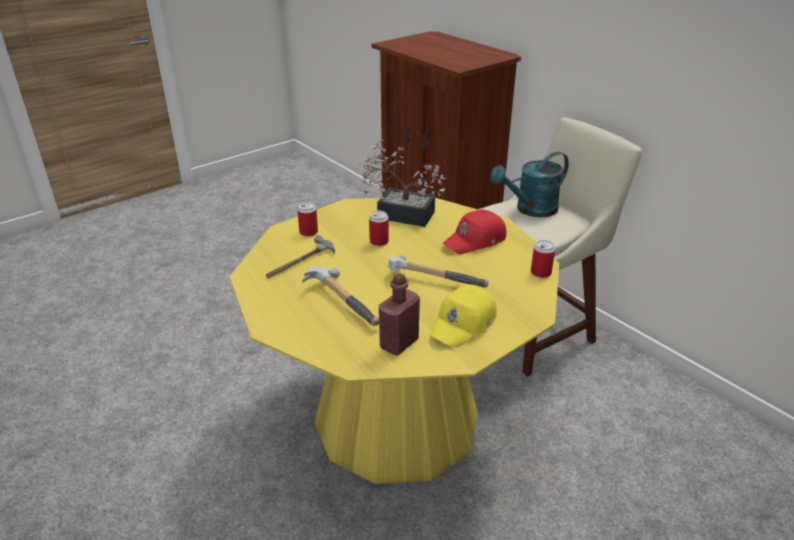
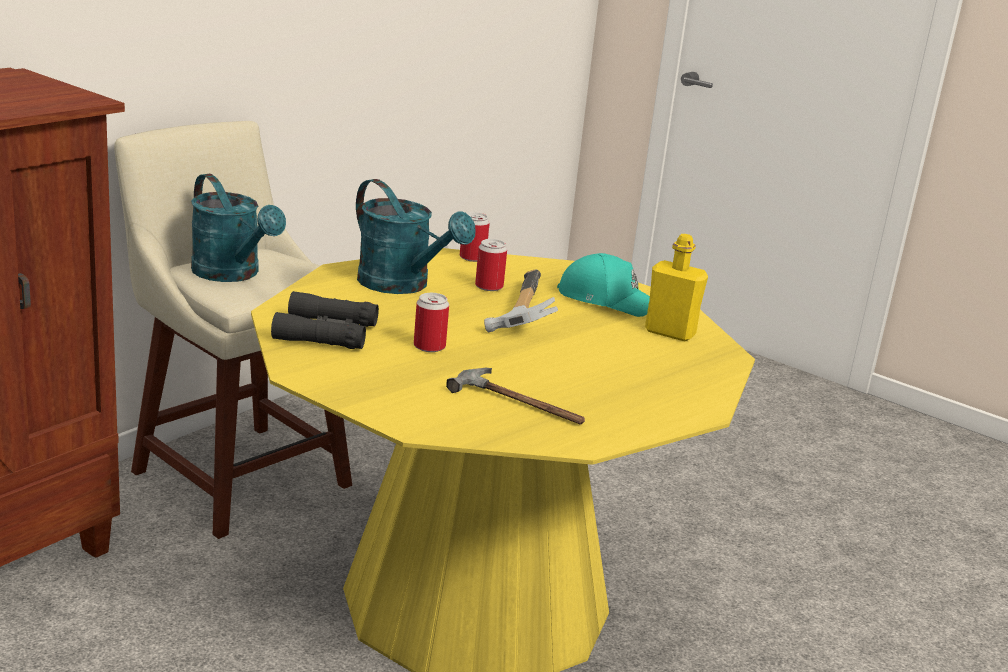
camera: 105 degrees left, 10 degrees down
can [297,202,318,236] -> can moved to [475,239,507,291]
hammer [302,267,379,326] -> none
potted plant [359,139,446,227] -> black binoculars [271,291,379,349]
red bottle [379,273,420,355] -> yellow bottle [645,234,708,341]
yellow cap [430,285,497,347] -> turquoise cap [557,253,650,317]
red cap [443,210,506,254] -> turquoise watering can [356,179,475,294]

